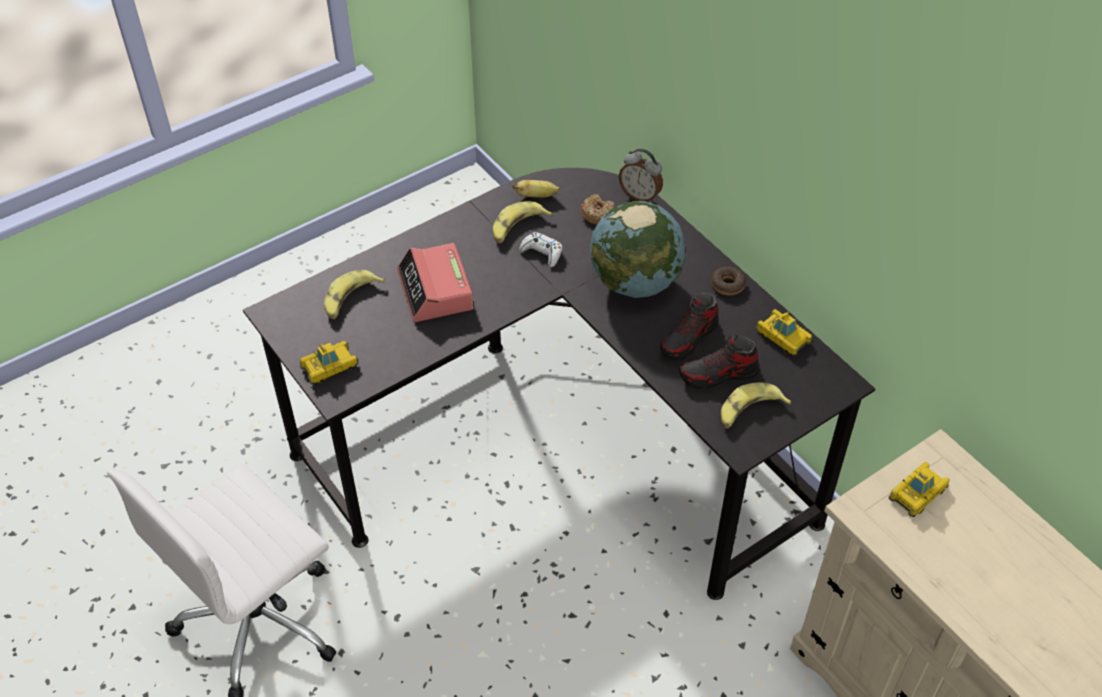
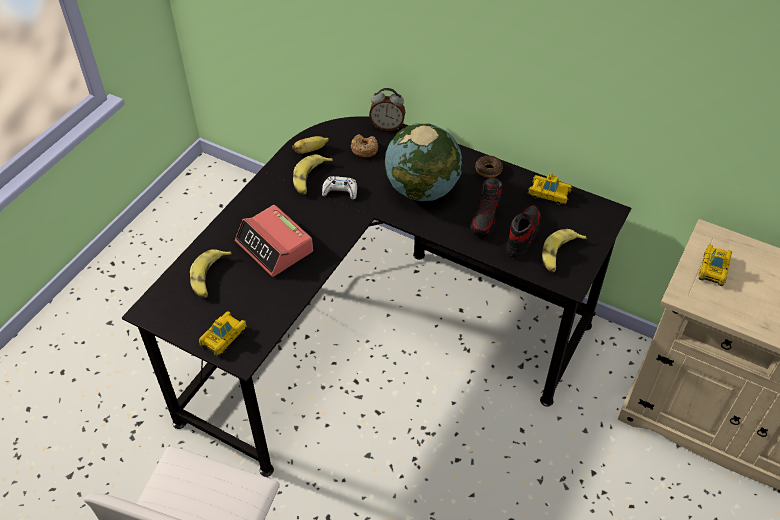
camera: 25 degrees left, 0 degrees up
shoe [679,335,760,389] -> shoe turned 150 degrees clockwise [506,205,541,258]

